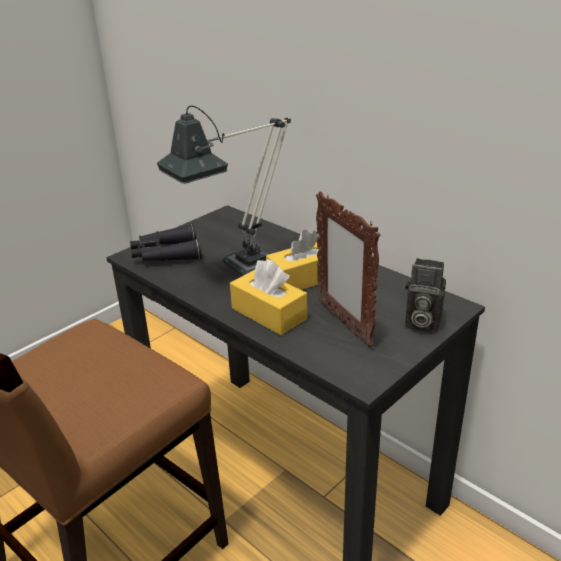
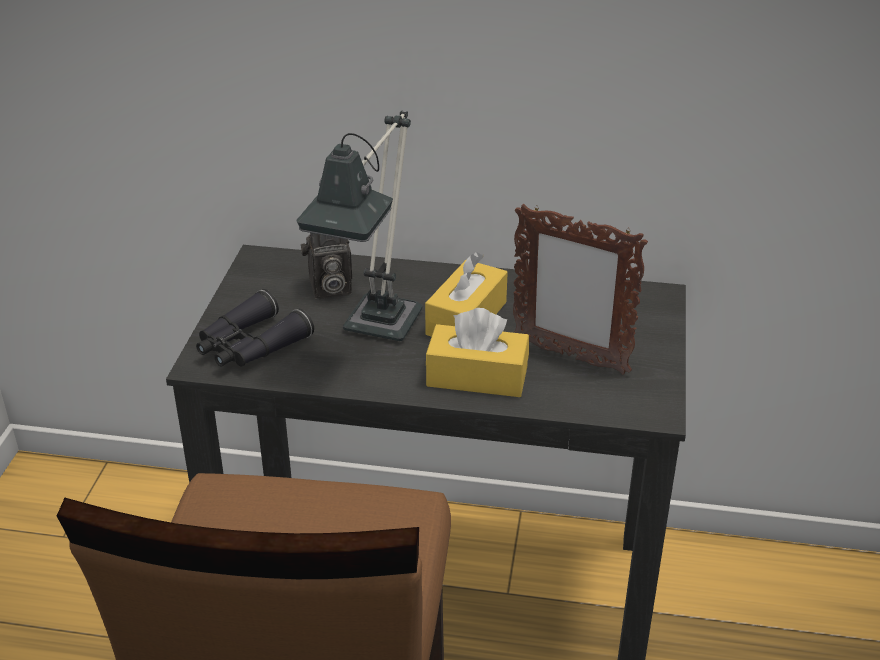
camera: 35 degrees left, 5 degrees up
camera [405,258,446,333] -> camera moved to [301,233,352,299]

